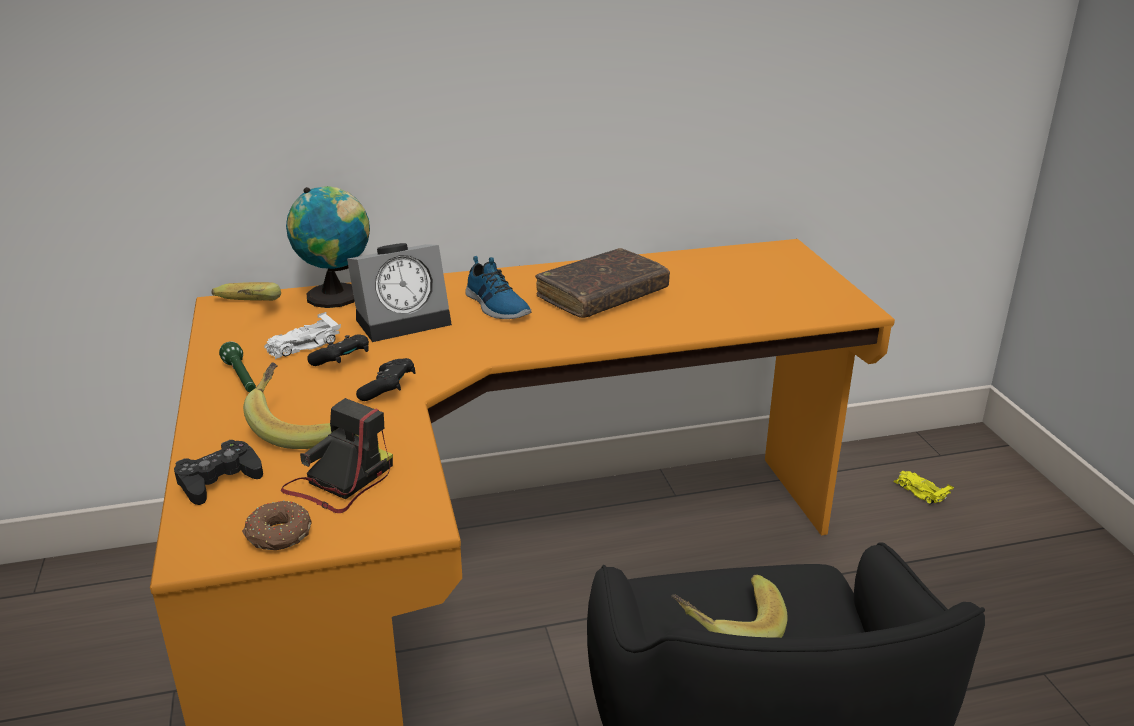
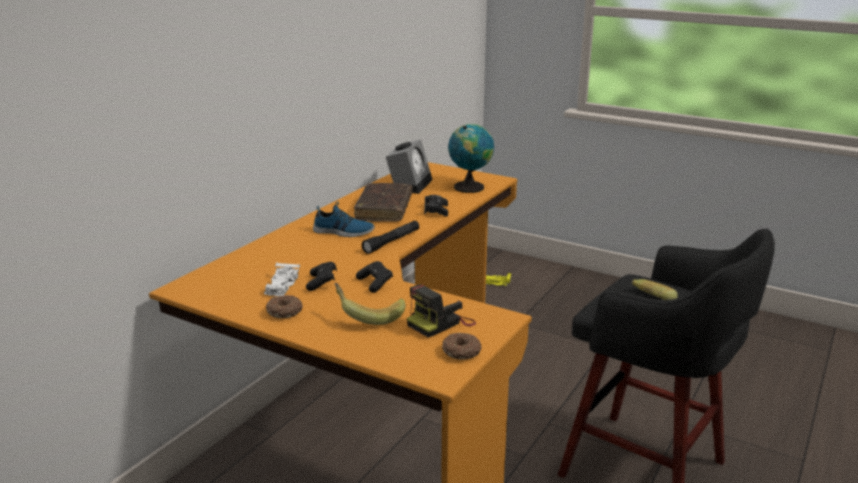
camera: 45 degrees left, 5 degrees down
black game controller [174,440,263,505] -> black game controller moved to [424,195,448,216]
banana [211,282,281,301] -> none
green flashlight [219,341,256,392] -> donut [266,295,303,318]
camera [281,398,393,513] -> camera turned 120 degrees counterclockwise [407,284,476,338]
globe [286,186,370,308] -> globe moved to [448,124,494,193]
alarm clock [347,243,452,342] -> alarm clock moved to [386,139,433,194]
none -> black flashlight [362,221,419,254]

